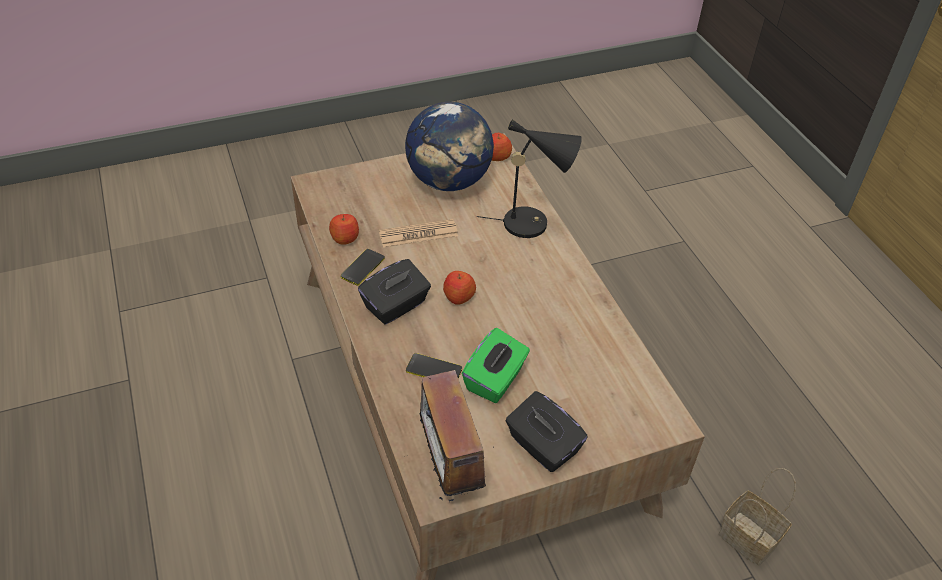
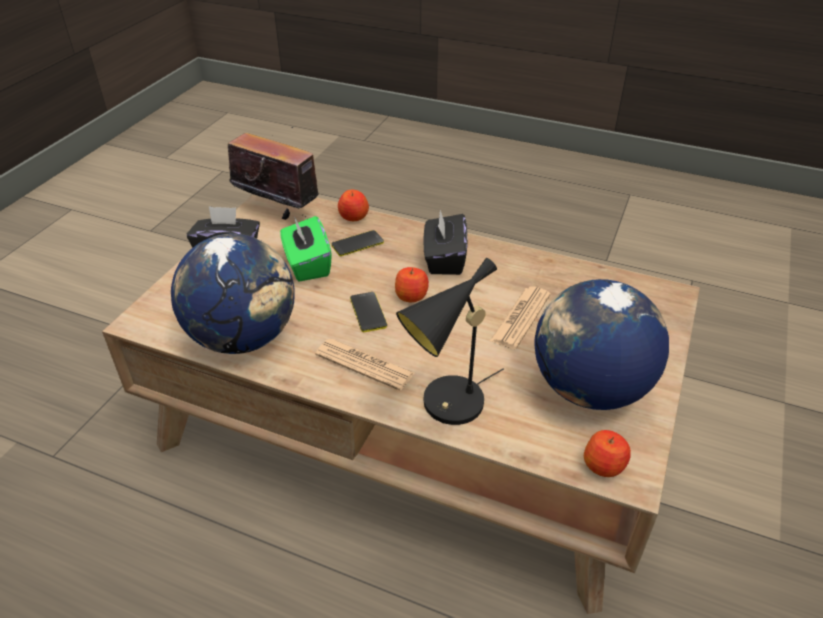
camera: 135 degrees right, 5 degrees down
apple [329,214,359,245] -> apple moved to [338,190,369,221]
phone [341,249,385,286] -> phone moved to [350,292,387,332]
basket [719,468,796,566] -> none
none -> globe [171,234,295,354]
none -> newspaper [315,339,414,391]

